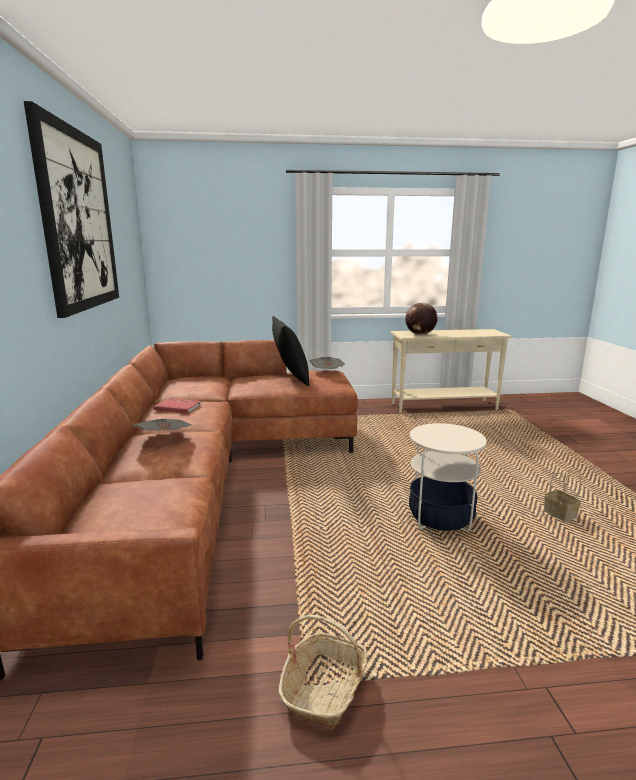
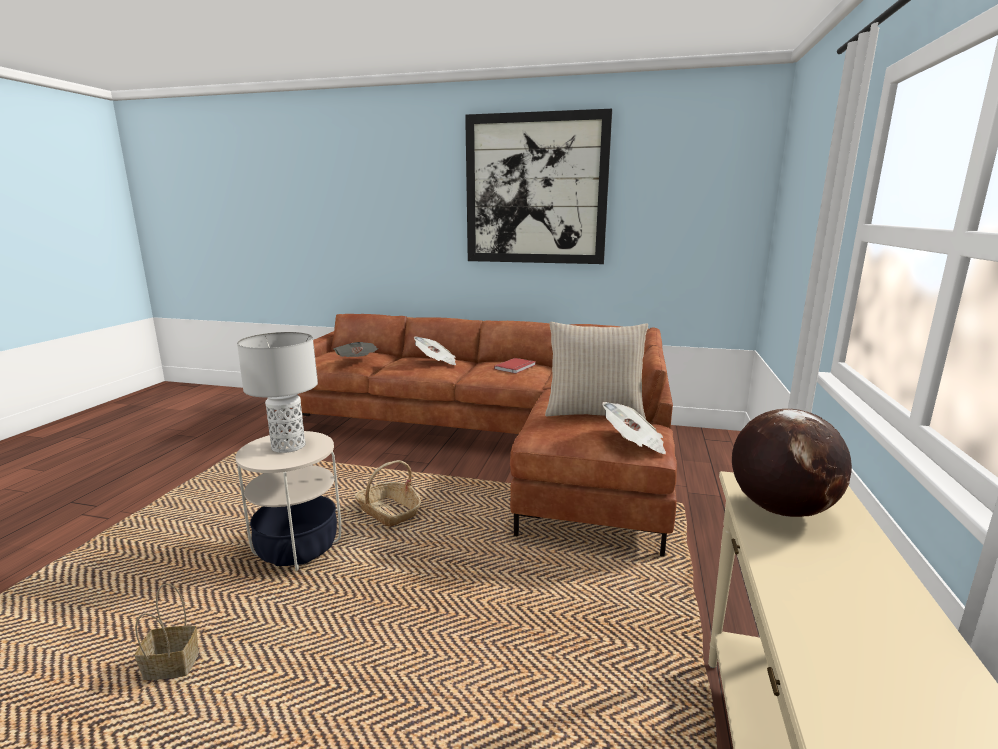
camera: 110 degrees right, 0 degrees up
black pillow [272,316,309,386] -> beige pillow [545,322,648,420]
basket [278,614,368,729] -> basket moved to [355,460,421,527]
none -> white table lamp [237,332,318,453]
none -> newspaper [333,342,378,357]

